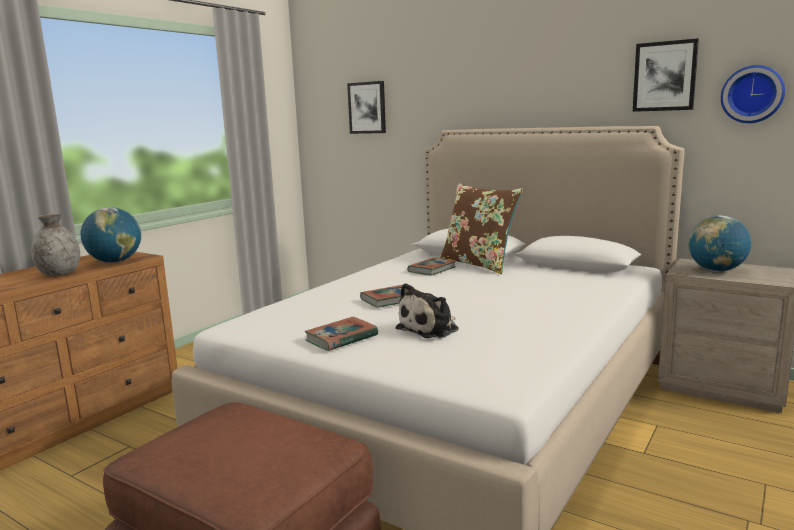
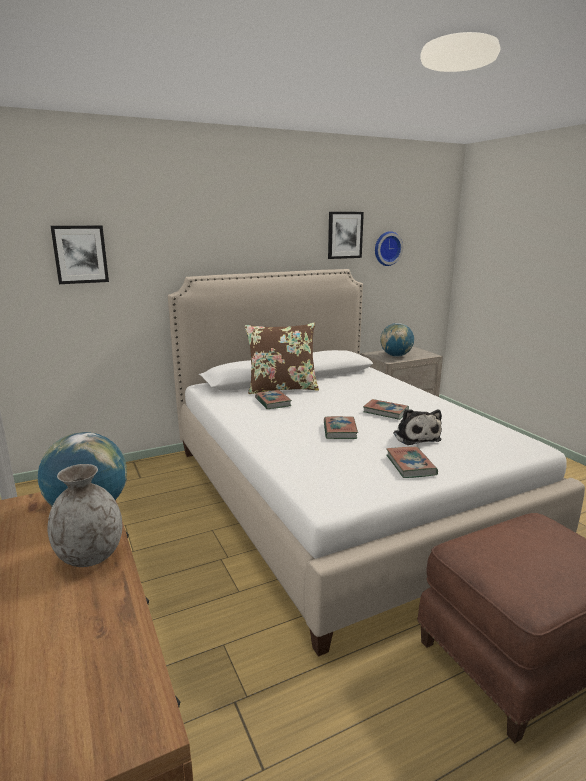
camera: 60 degrees left, 5 degrees up
none -> book [363,399,409,420]

